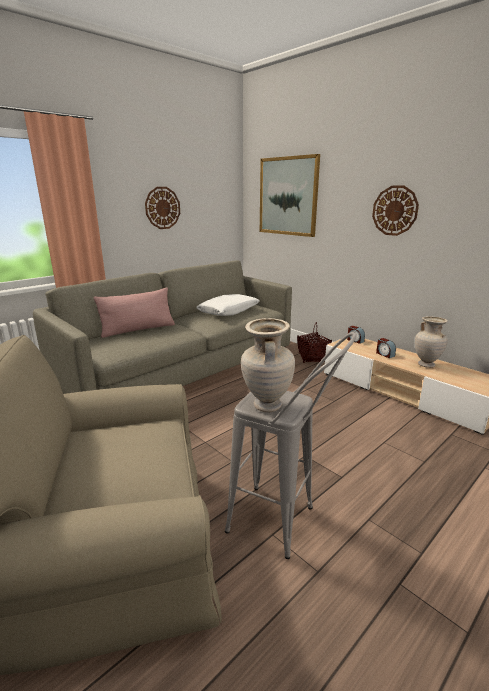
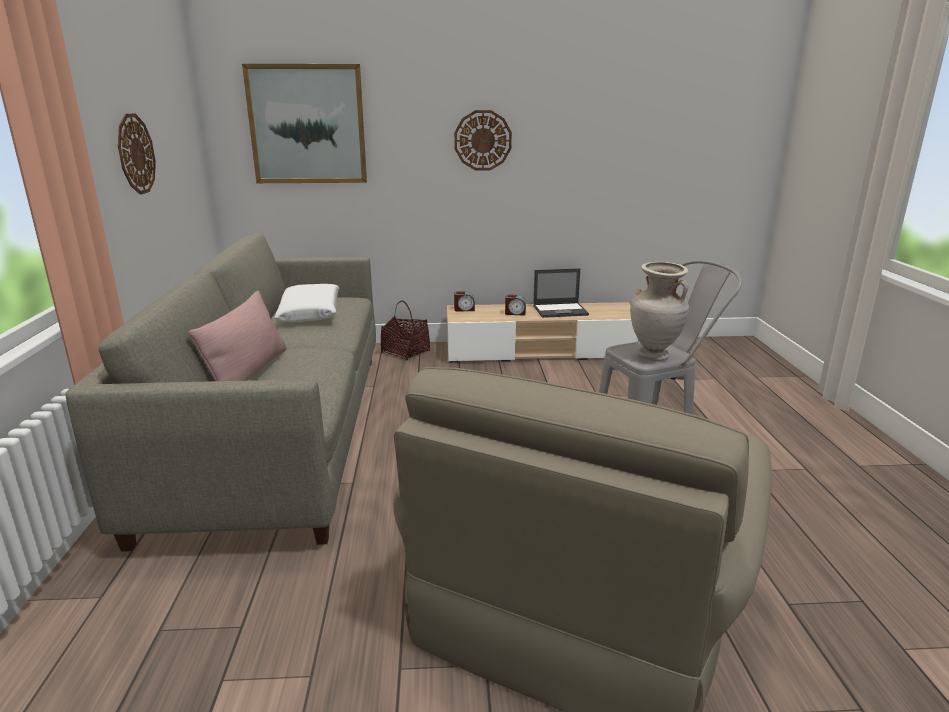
camera: 50 degrees left, 0 degrees up
beige vase [415,316,448,368] -> laptop [533,268,589,318]

